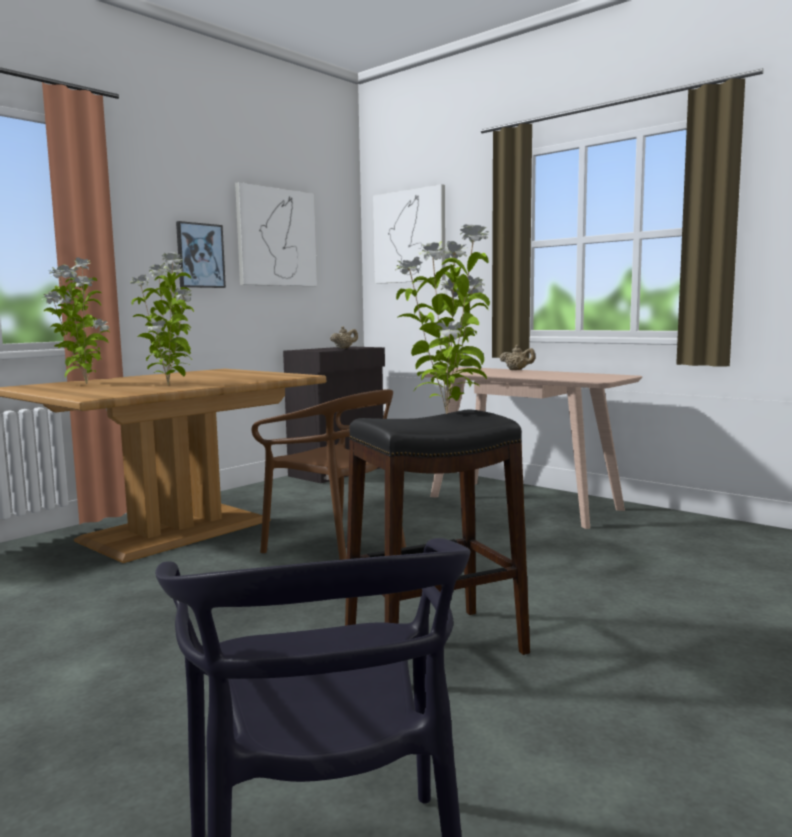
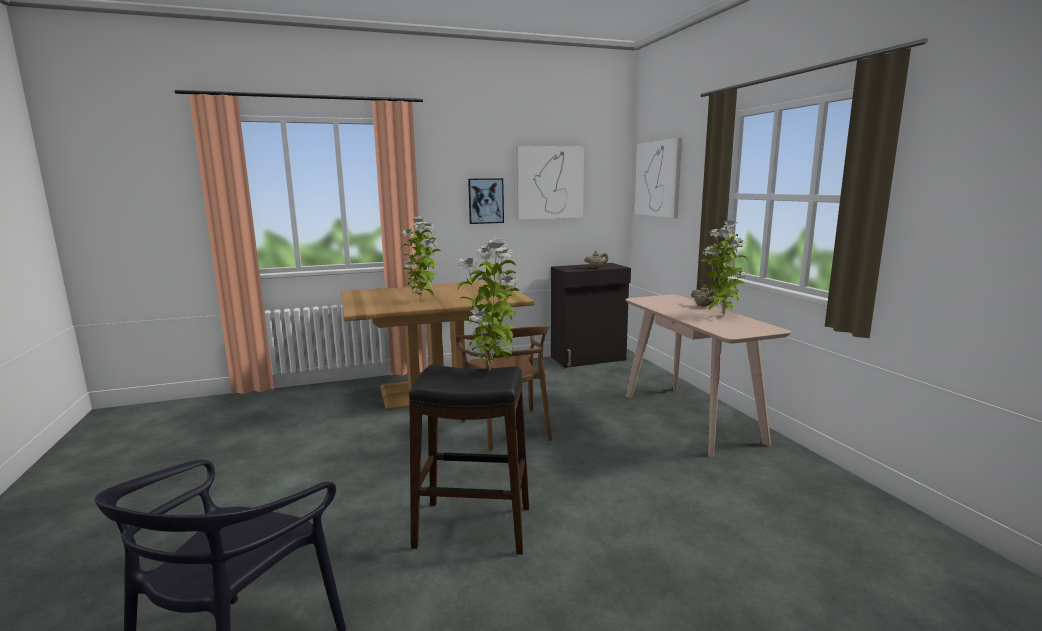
camera: 30 degrees right, 5 degrees up
potted plant [43,257,110,384] -> potted plant moved to [701,220,748,316]

